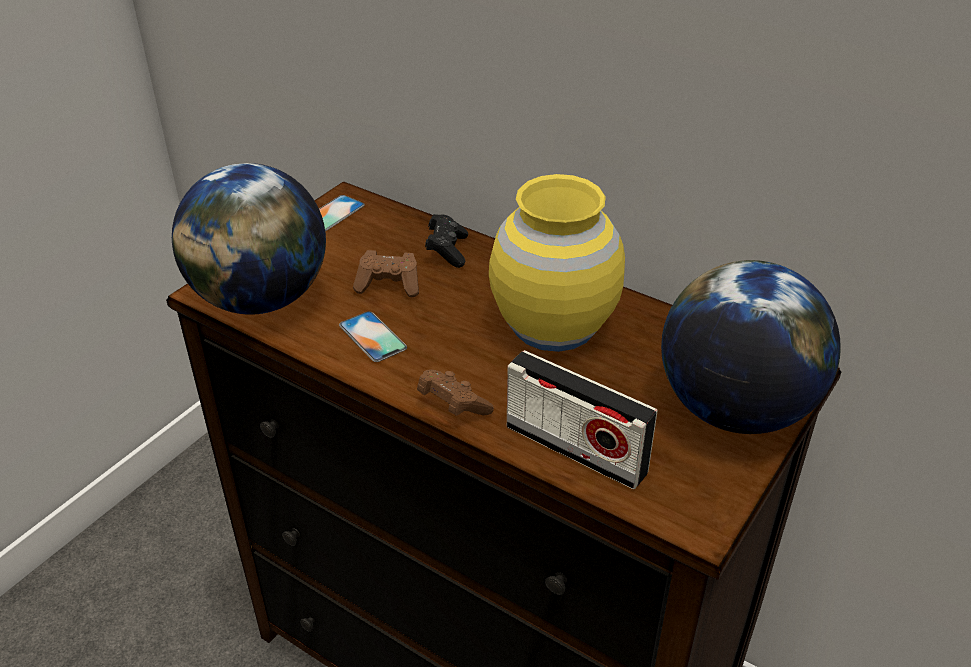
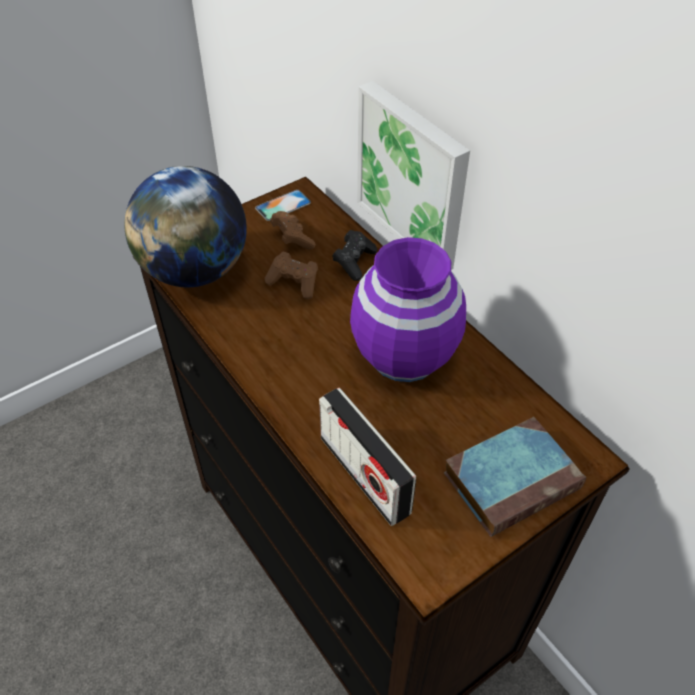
camera: 20 degrees right, 10 degrees up
phone [339,311,407,362] -> none
brown game controller [417,370,494,416] -> brown game controller moved to [270,211,316,250]
yellow vase [489,174,625,352] -> purple vase [350,237,466,382]
globe [661,260,841,434] -> book [444,417,586,537]
none -> picture [357,81,470,270]

